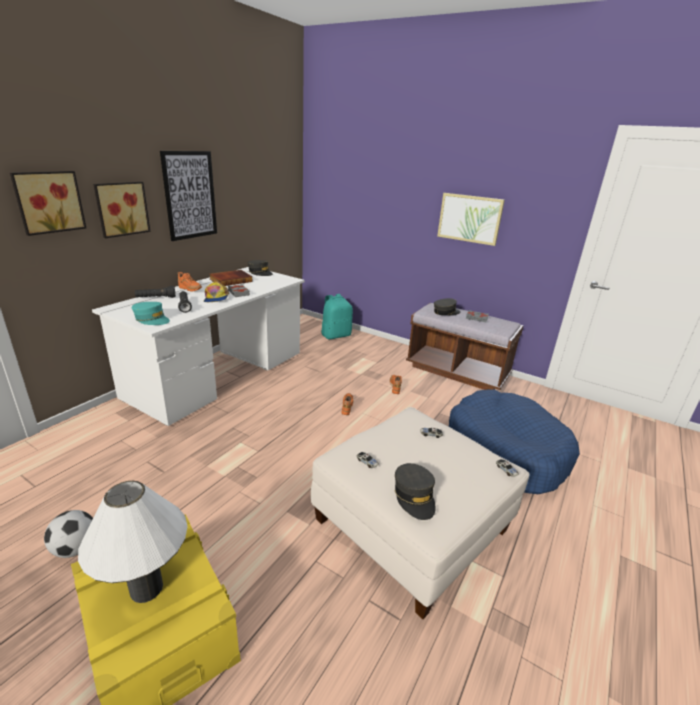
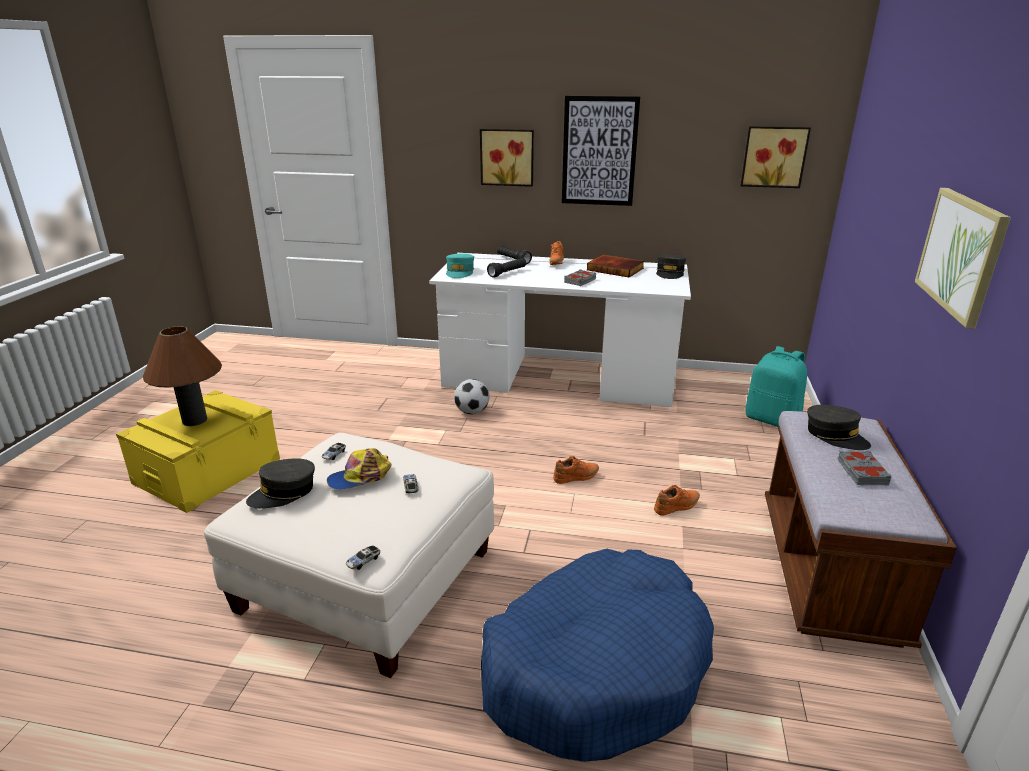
camera: 70 degrees right, 0 degrees up
picture [10,171,86,236] -> picture moved to [741,126,811,188]
football [44,510,93,558] -> football moved to [454,379,489,414]
white table lamp [78,481,188,603] -> brown table lamp [143,326,222,426]
cap [204,282,229,302] -> cap moved to [327,448,392,490]

